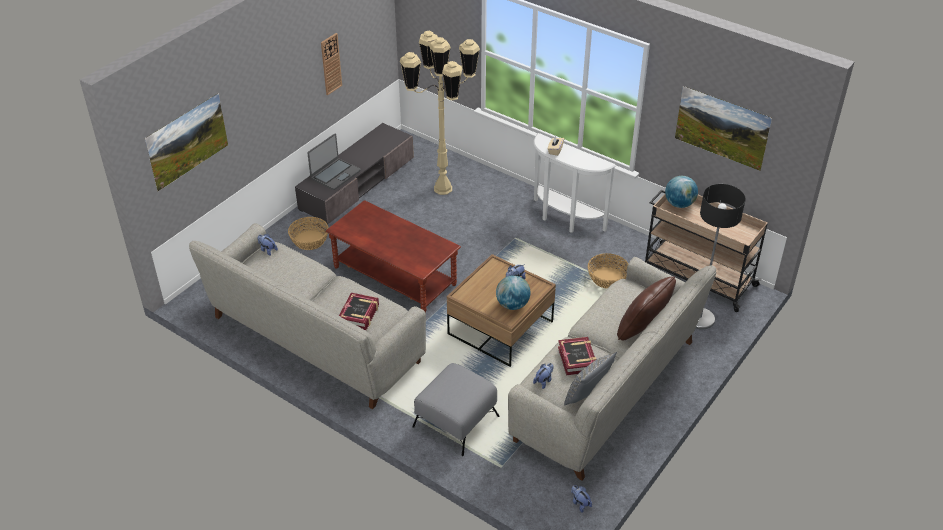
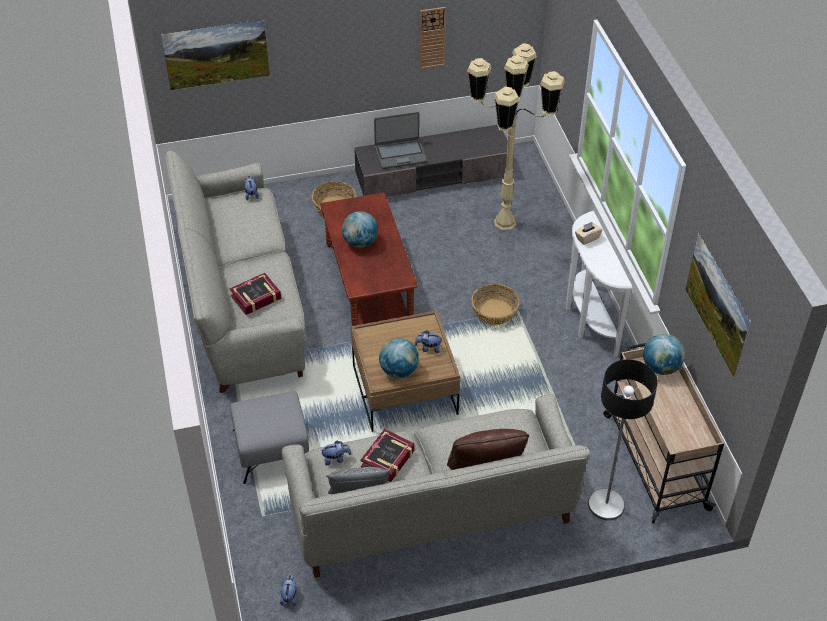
camera: 40 degrees right, 5 degrees up
basket [588,253,628,289] -> basket moved to [471,283,520,325]
none -> globe [342,211,378,248]

